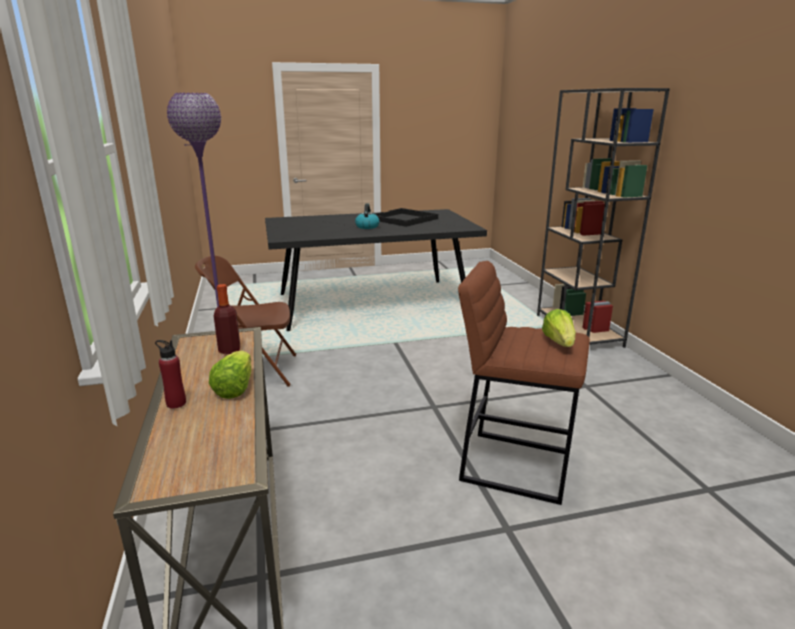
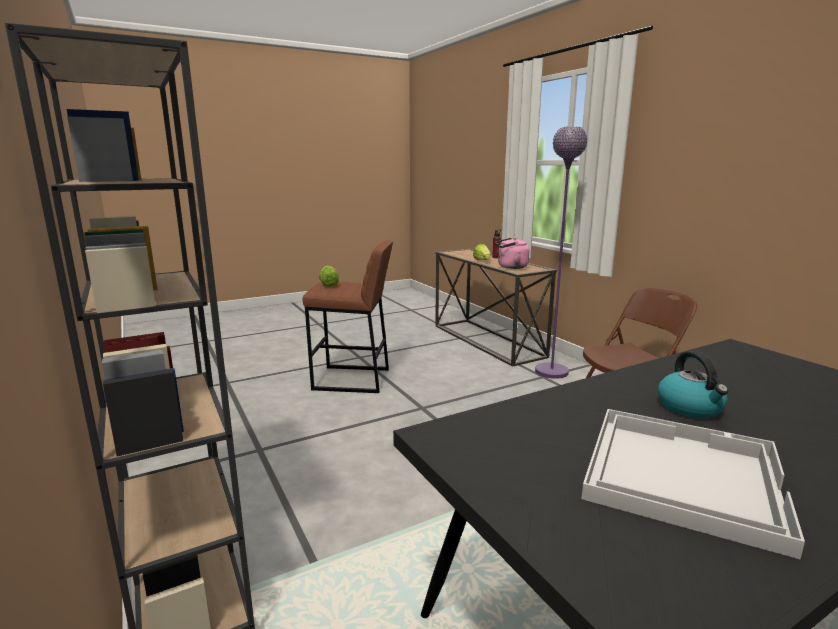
camera: 165 degrees right, 5 degrees down
bottle [214,284,240,354] -> pink kettle [495,238,529,269]
black tray [375,208,438,227] -> white tray [582,409,805,559]

